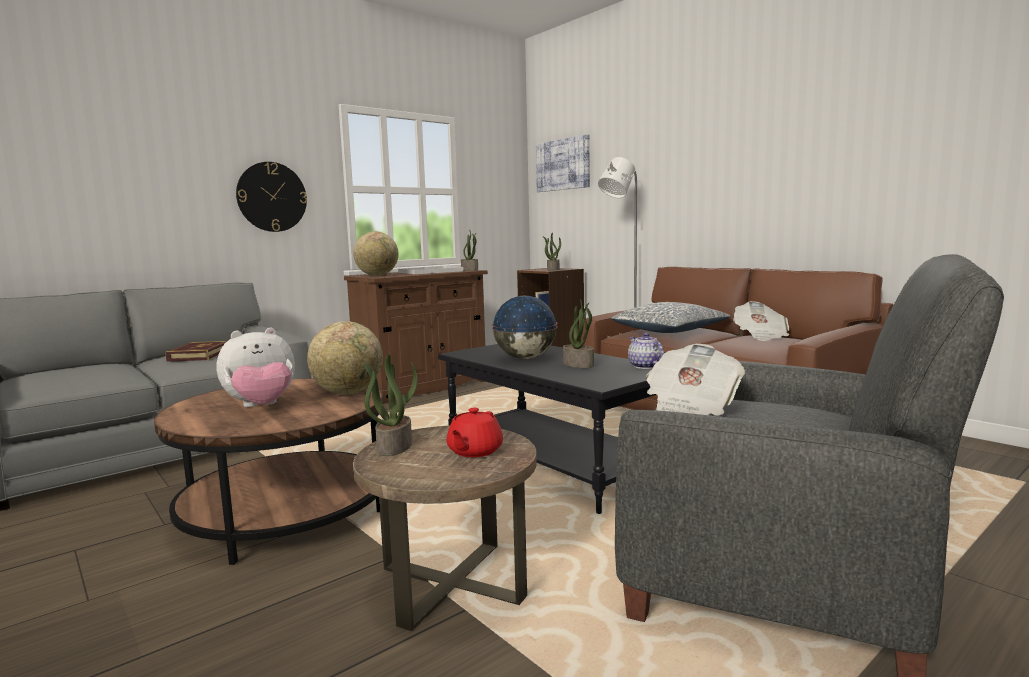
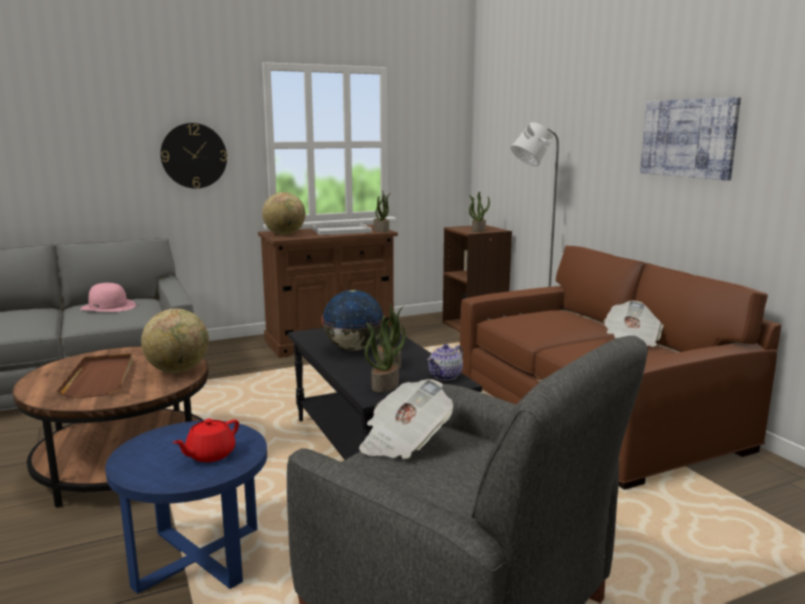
camera: 15 degrees right, 5 degrees up
book [165,341,227,362] -> pink hat [80,283,136,312]
plush toy [217,328,295,407] -> brown tray [57,354,132,398]
brown side table [353,426,537,631] -> blue side table [105,420,267,594]
potted plant [363,354,417,456] -> potted plant moved to [365,318,406,393]
picture [536,134,590,192] -> picture moved to [640,97,741,181]
pillow [611,302,730,333] -> none
teapot [628,333,664,369] -> teapot turned 135 degrees counterclockwise [427,344,463,381]

